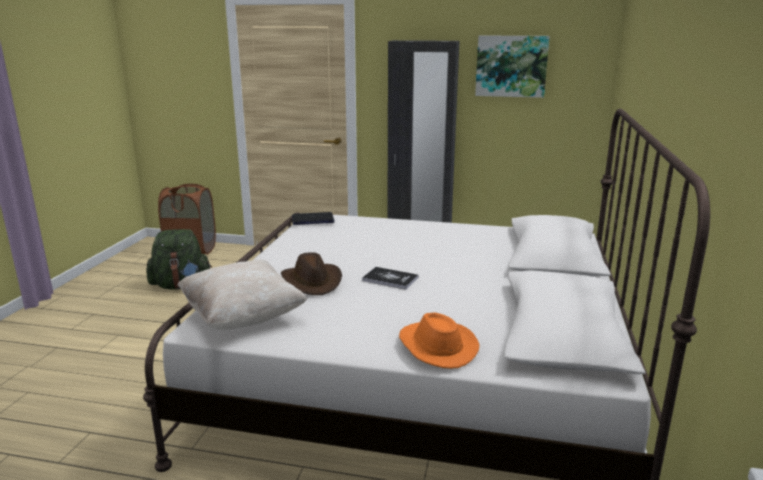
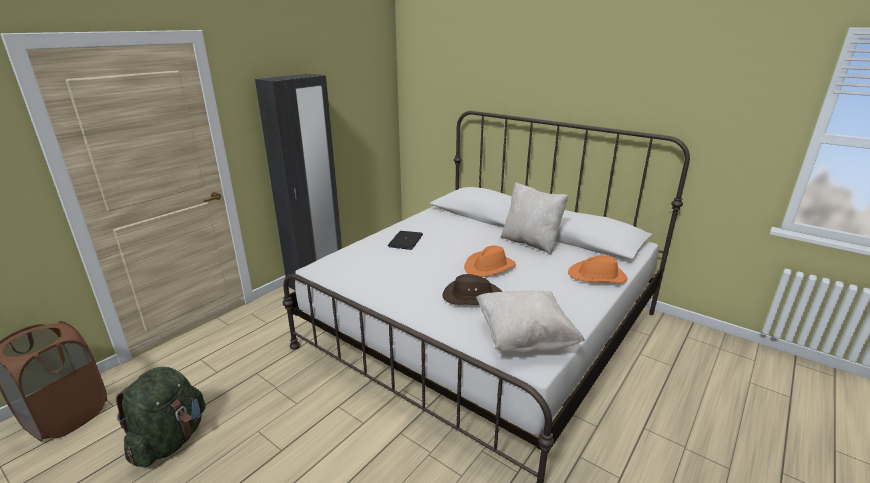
camera: 65 degrees left, 5 degrees up
laptop [292,212,334,225] -> laptop moved to [387,231,423,250]
book [362,267,418,290] -> orange hat [464,245,516,277]
picture [475,36,550,98] -> none
none -> beige pillow [501,182,569,255]

